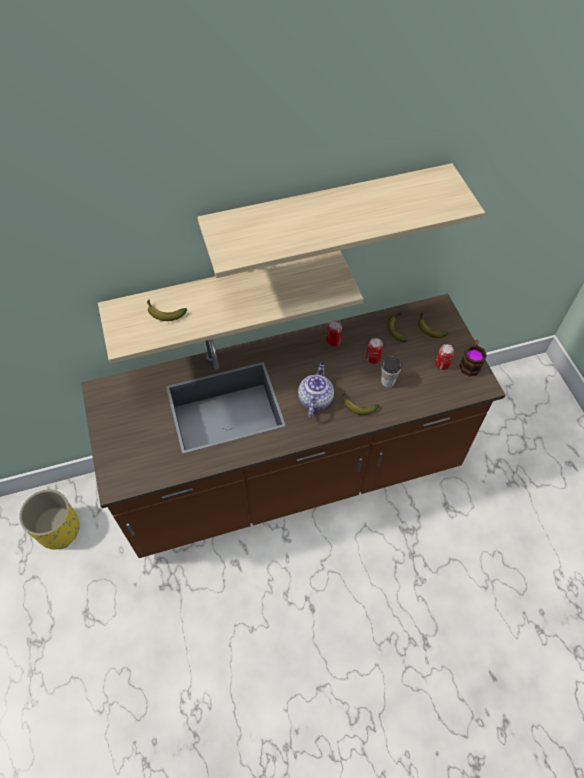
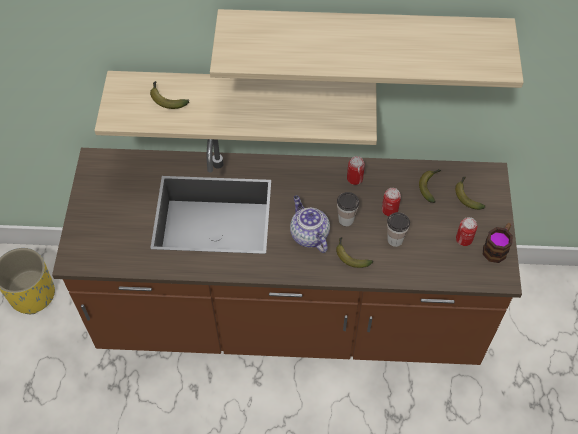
camera: 20 degrees right, 0 degrees up
teapot [298,362,334,417] -> teapot turned 60 degrees counterclockwise [290,195,330,253]
none -> cup [337,192,359,226]

